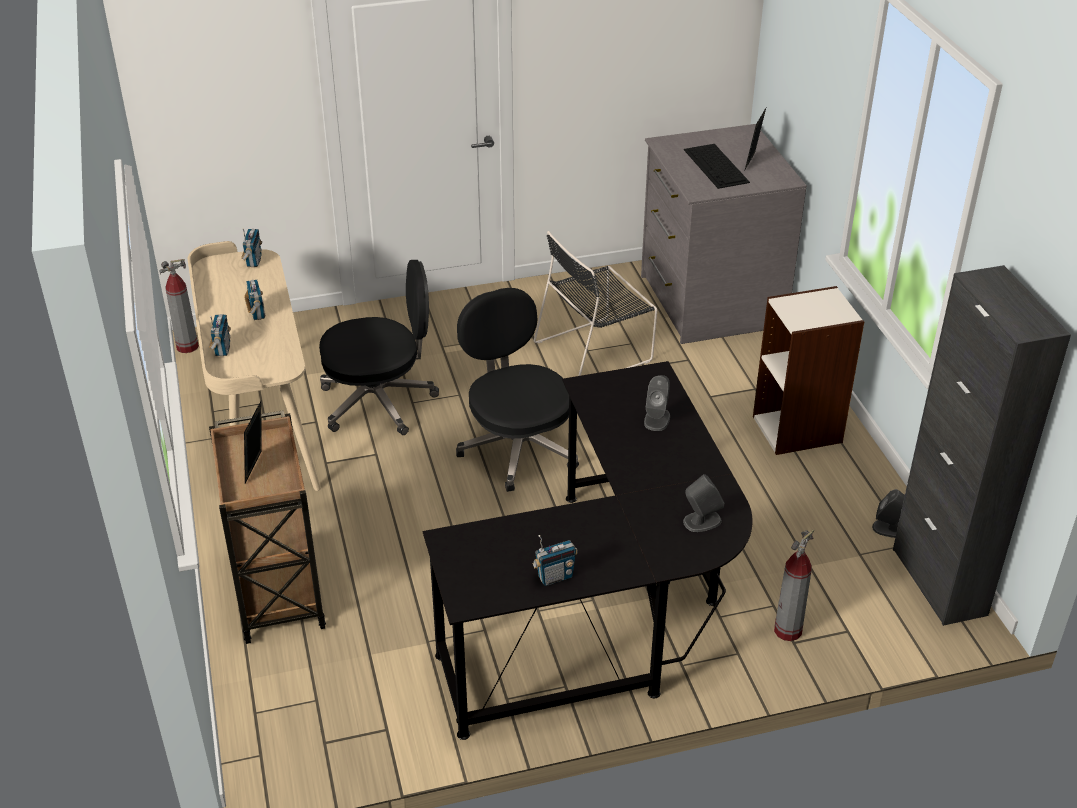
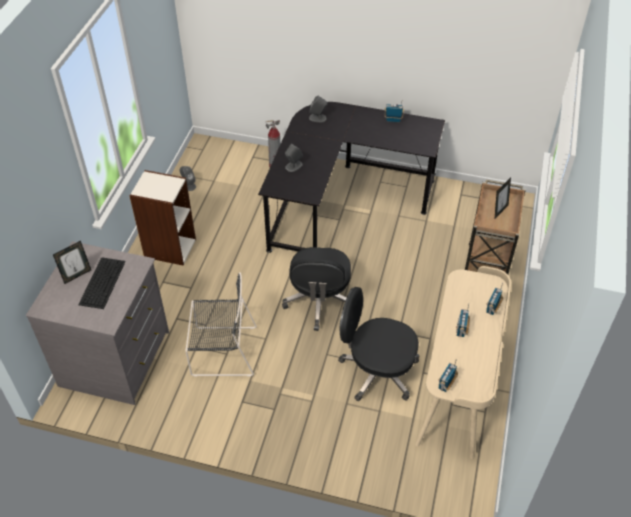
camera: 150 degrees left, 10 degrees up
fire extinguisher [159,259,199,353] -> none
black cabinet [893,265,1071,626] -> none

